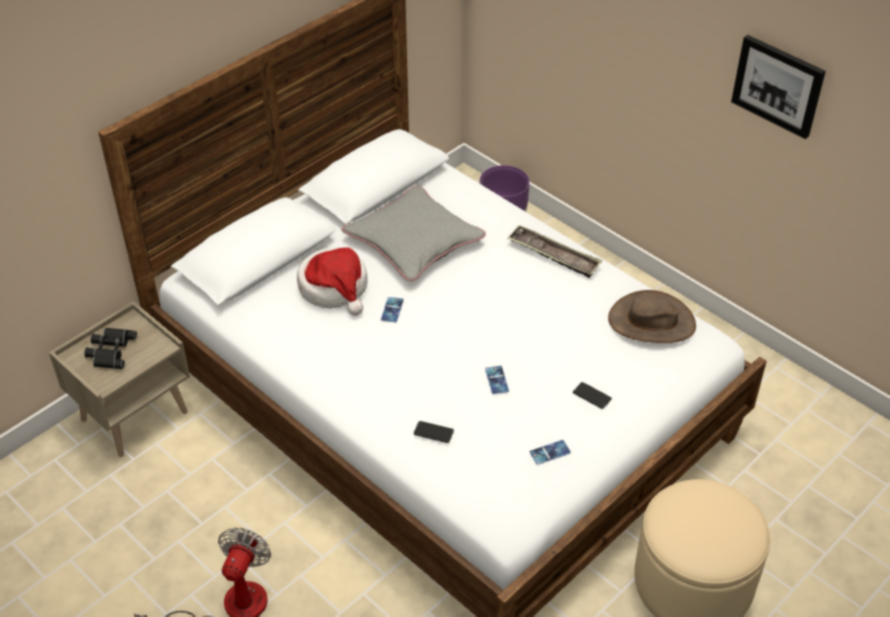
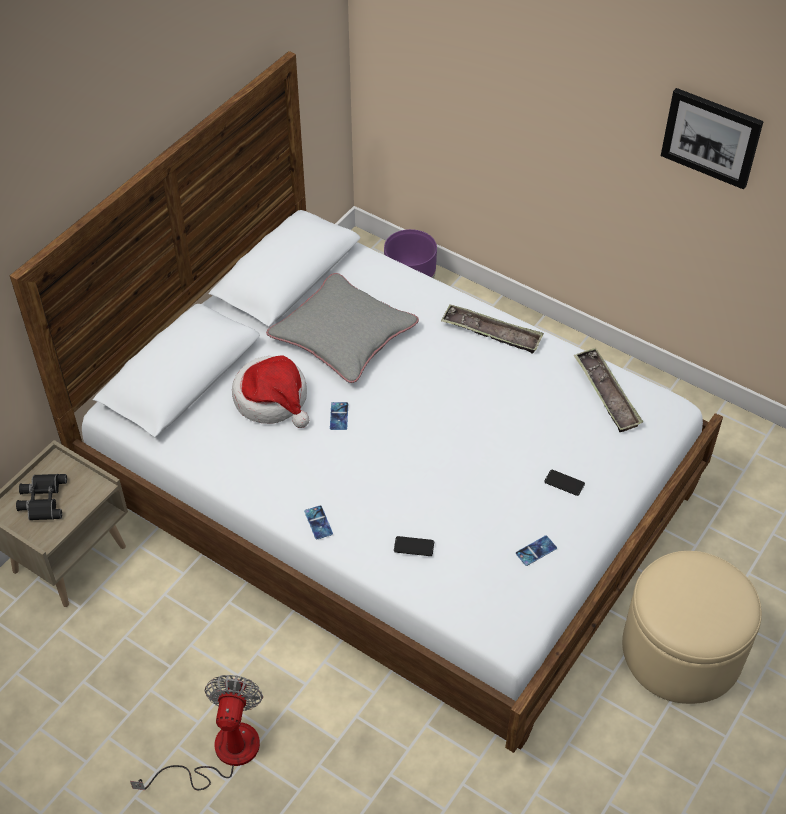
camera: 10 degrees left, 5 degrees up
phone [485,366,509,394] -> phone moved to [304,505,333,540]
brown hat [608,290,696,343] -> tray [573,348,643,432]

